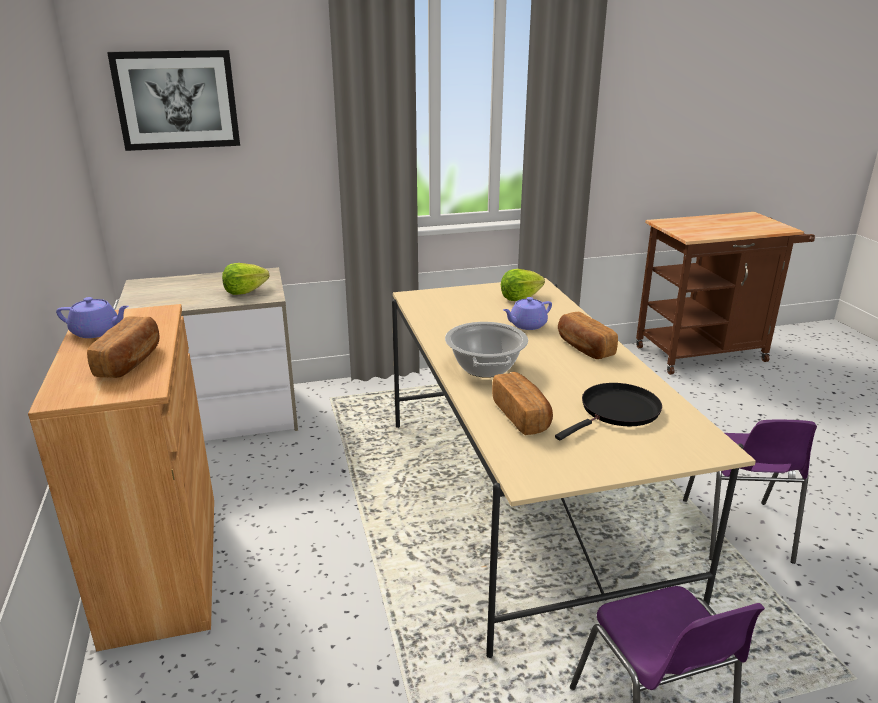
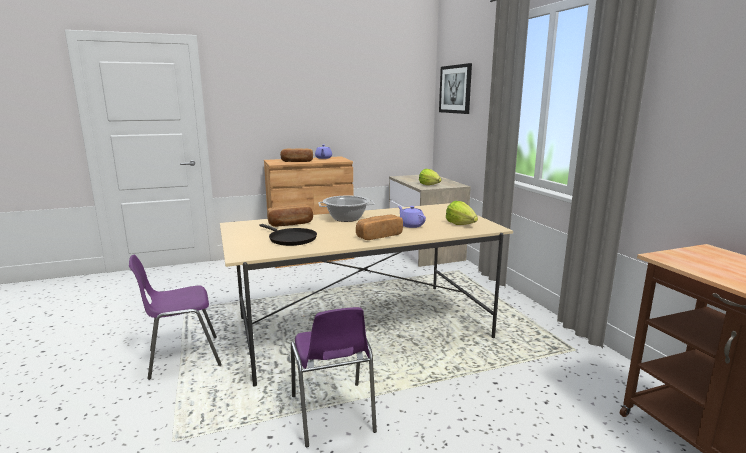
camera: 85 degrees right, 10 degrees down
purple chair [683,420,817,564] -> purple chair turned 105 degrees counterclockwise [291,307,377,448]

